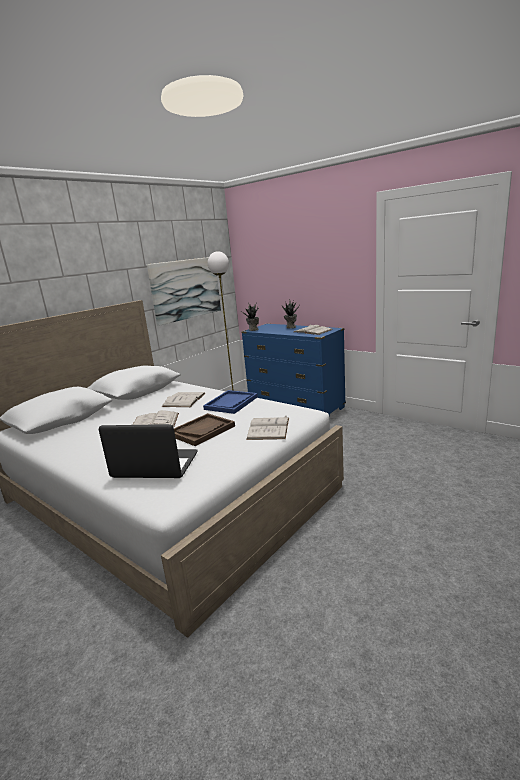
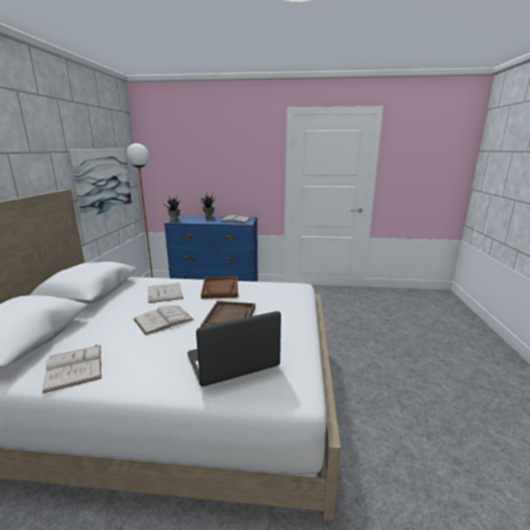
camera: 35 degrees left, 0 degrees up
blue tray [203,390,258,414] -> brown tray [201,276,238,299]
white book [246,416,289,440] -> white book moved to [42,344,101,394]

